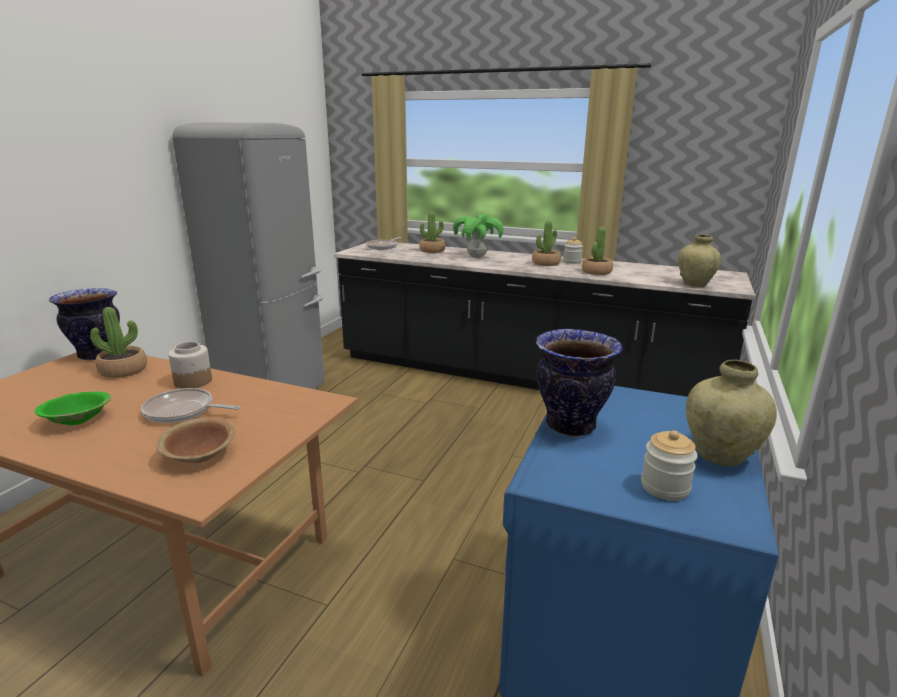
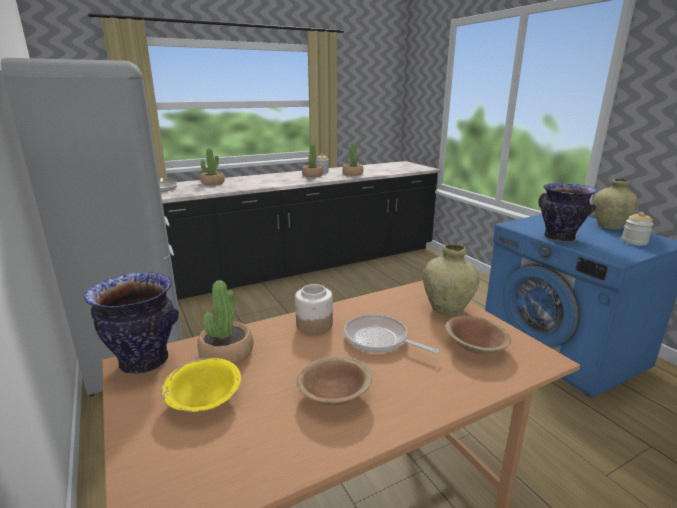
camera: 50 degrees left, 0 degrees up
green bowl [35,391,111,425] -> brown bowl [297,356,372,405]
frying pan [141,388,240,423] -> frying pan turned 75 degrees clockwise [344,314,439,354]
potted plant [453,214,503,258] -> none
beige vase [678,235,721,287] -> beige vase moved to [423,244,479,316]
none -> yellow bowl [161,358,241,412]

